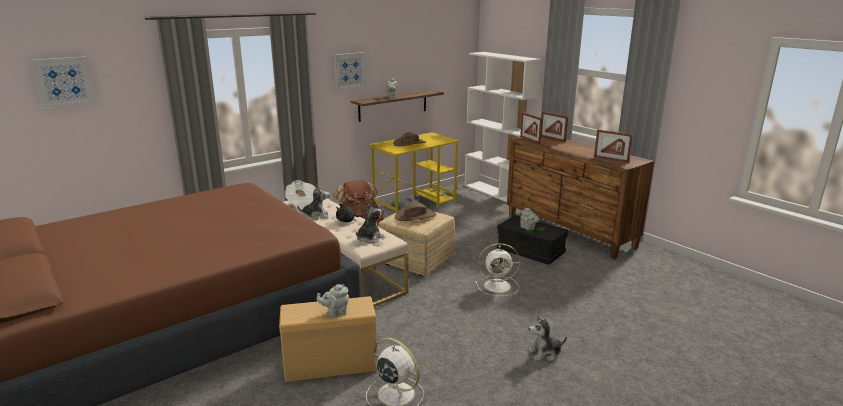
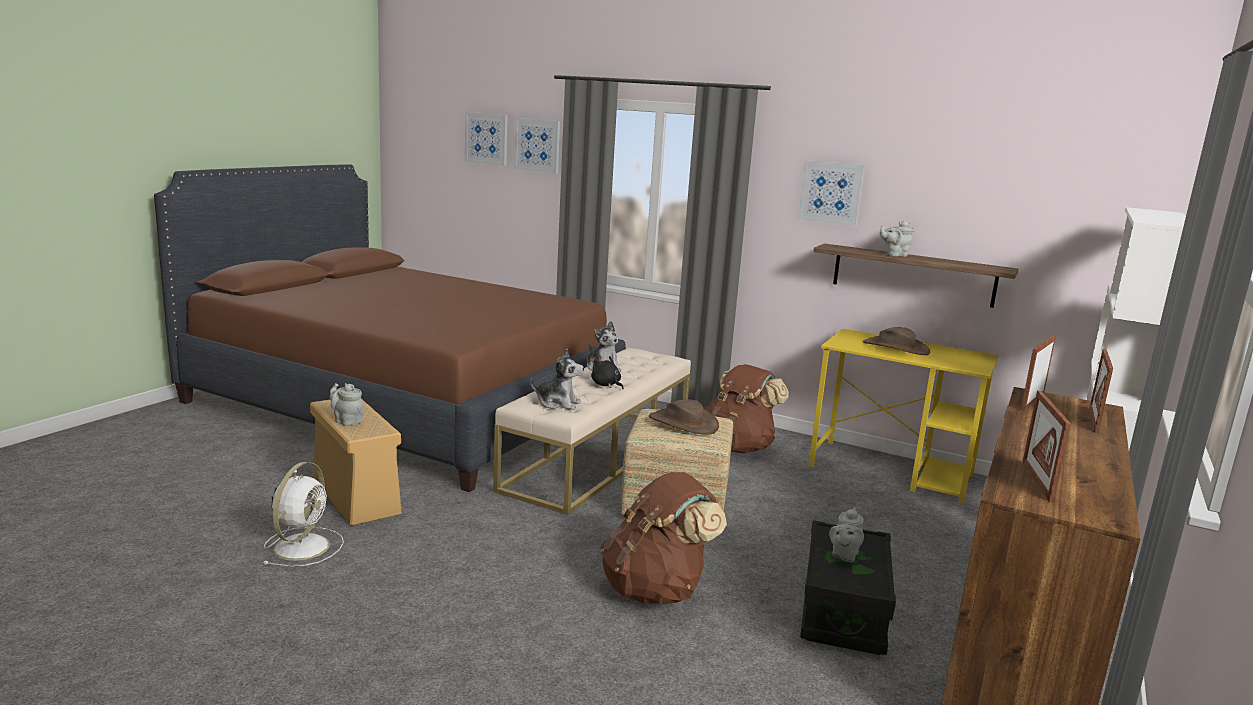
camera: 65 degrees right, 5 degrees down
newspaper [285,180,316,210] -> none
white fan [475,243,520,296] -> brown backpack [600,472,727,604]
plush toy [527,315,567,361] -> none
none -> picture [514,118,560,173]

